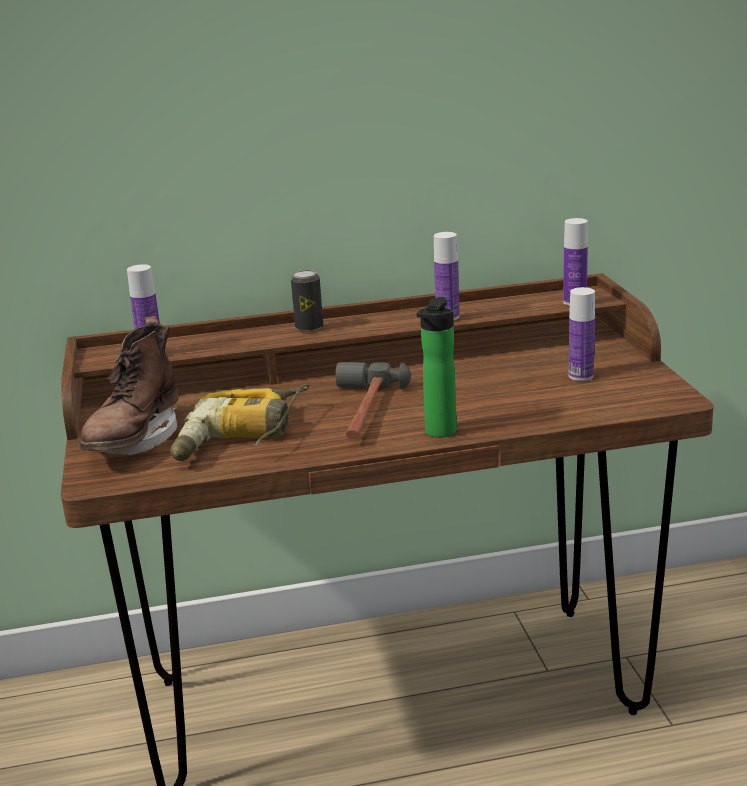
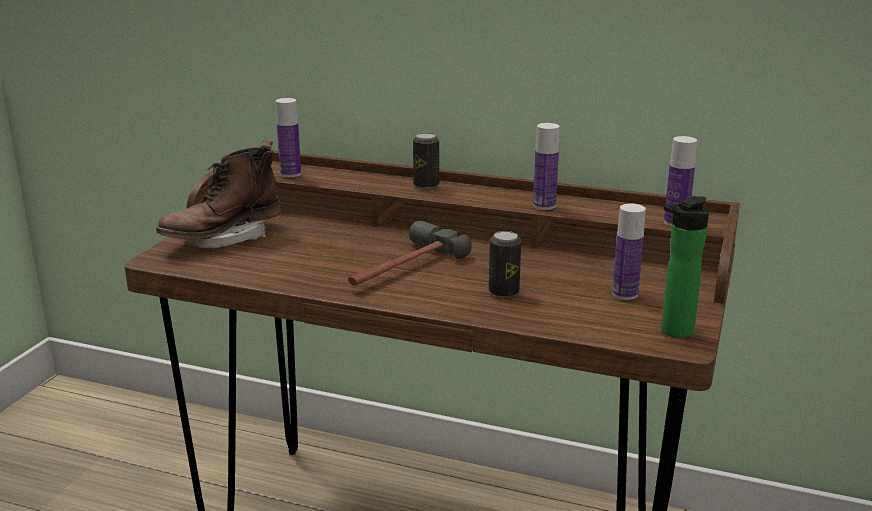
camera: 30 degrees right, 0 degrees up
power drill [170,384,309,461] -> none
bottle [416,297,457,438] -> bottle moved to [661,196,709,338]
none -> can [489,231,521,298]

